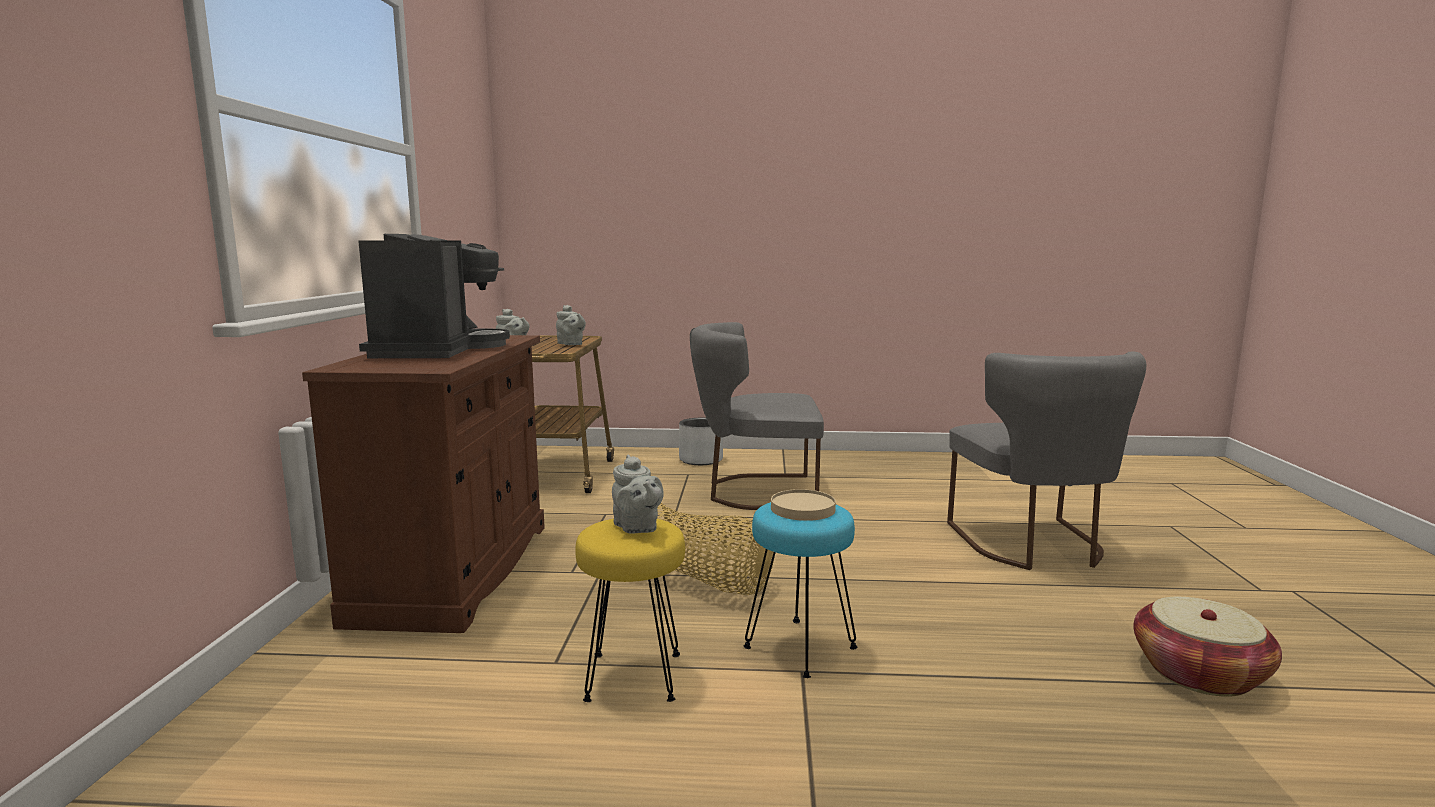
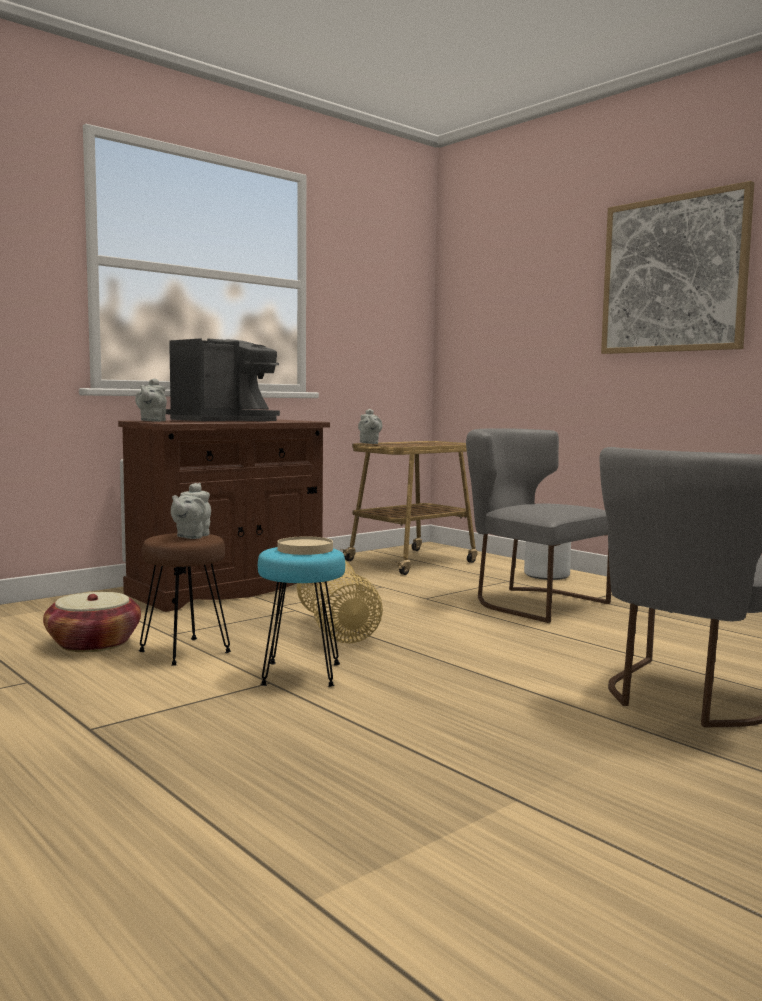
camera: 45 degrees right, 5 degrees down
grey teapot [556,305,586,345] -> grey teapot moved to [135,378,167,422]
yellow stool [575,519,685,702] -> brown stool [138,533,231,665]
basket [1133,597,1282,697] -> basket moved to [43,592,141,652]
none -> picture [601,181,754,354]

